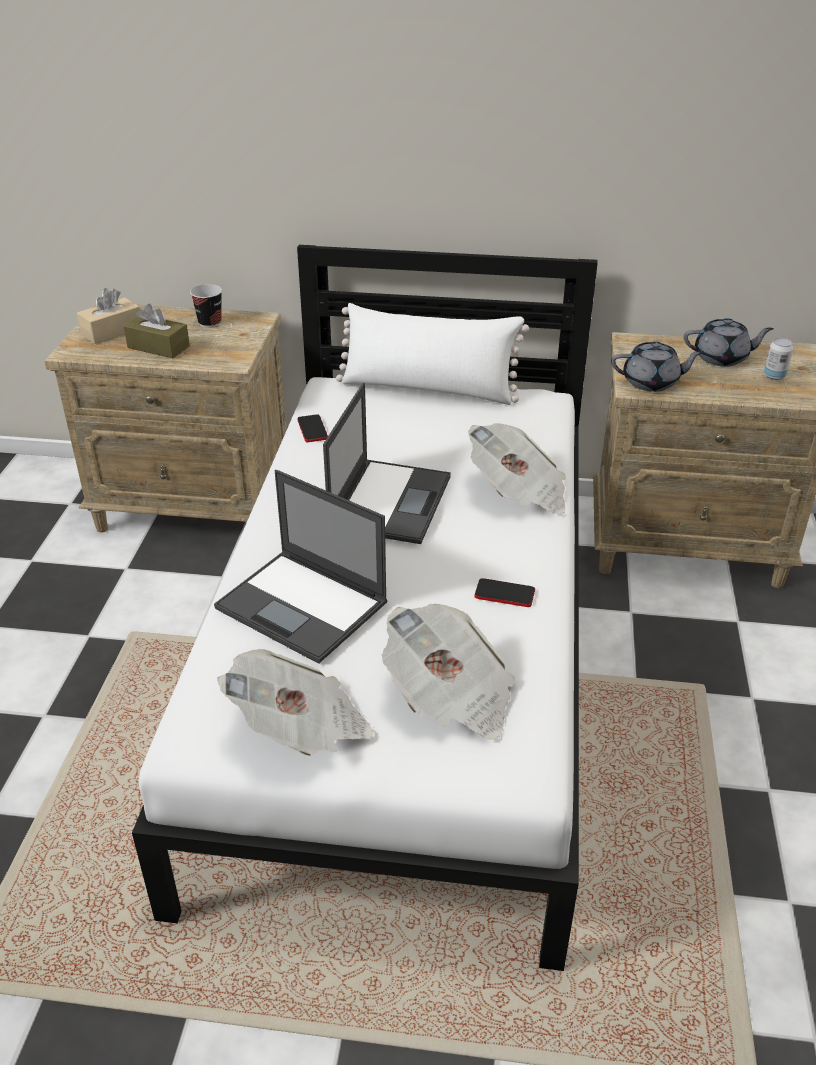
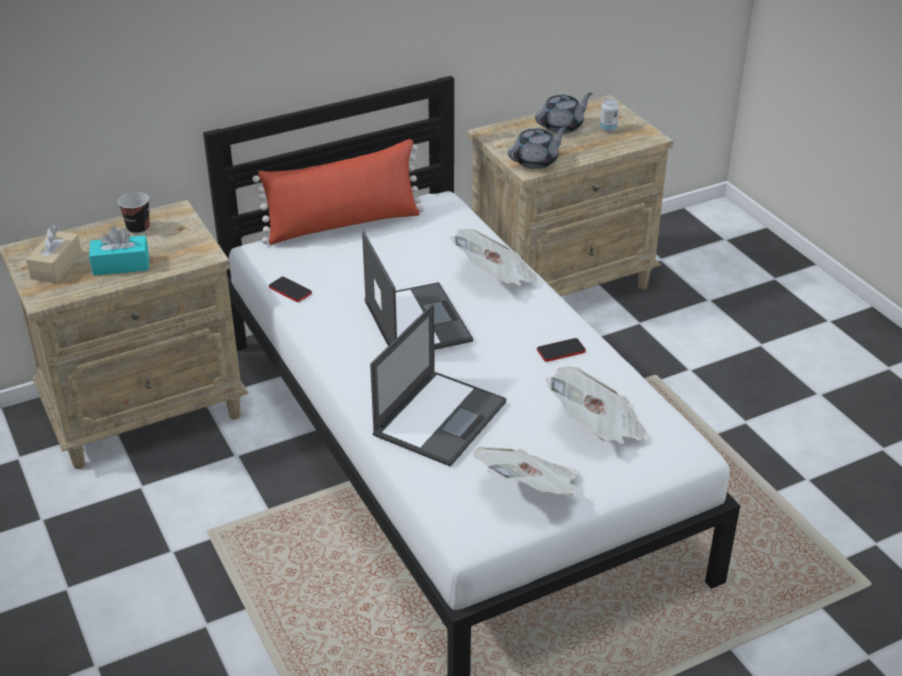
camera: 35 degrees left, 0 degrees up
brown tissue box [124,304,190,358] -> turquoise tissue box [89,227,149,276]
laptop [214,470,387,664] -> laptop turned 60 degrees counterclockwise [370,304,506,467]
white pillow [336,303,529,405] -> red pillow [252,139,424,245]

